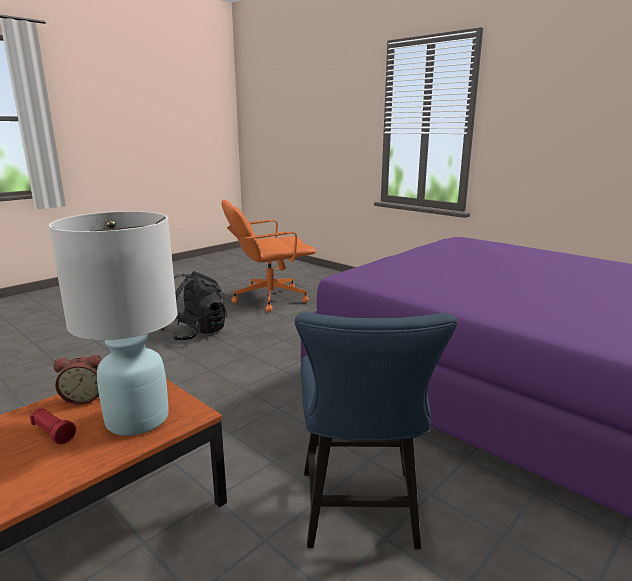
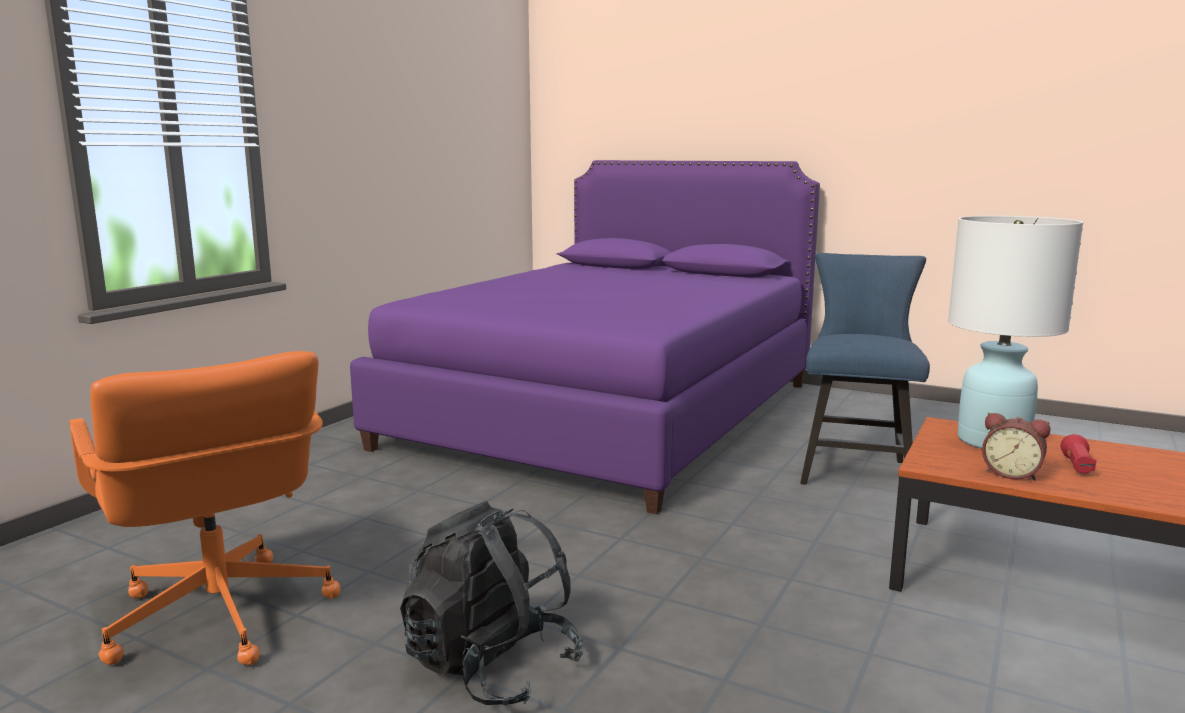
camera: 105 degrees left, 5 degrees down
alarm clock [53,355,102,404] -> alarm clock turned 150 degrees clockwise [982,413,1050,481]
blue chair [295,312,457,549] -> blue chair turned 60 degrees counterclockwise [800,253,930,485]

